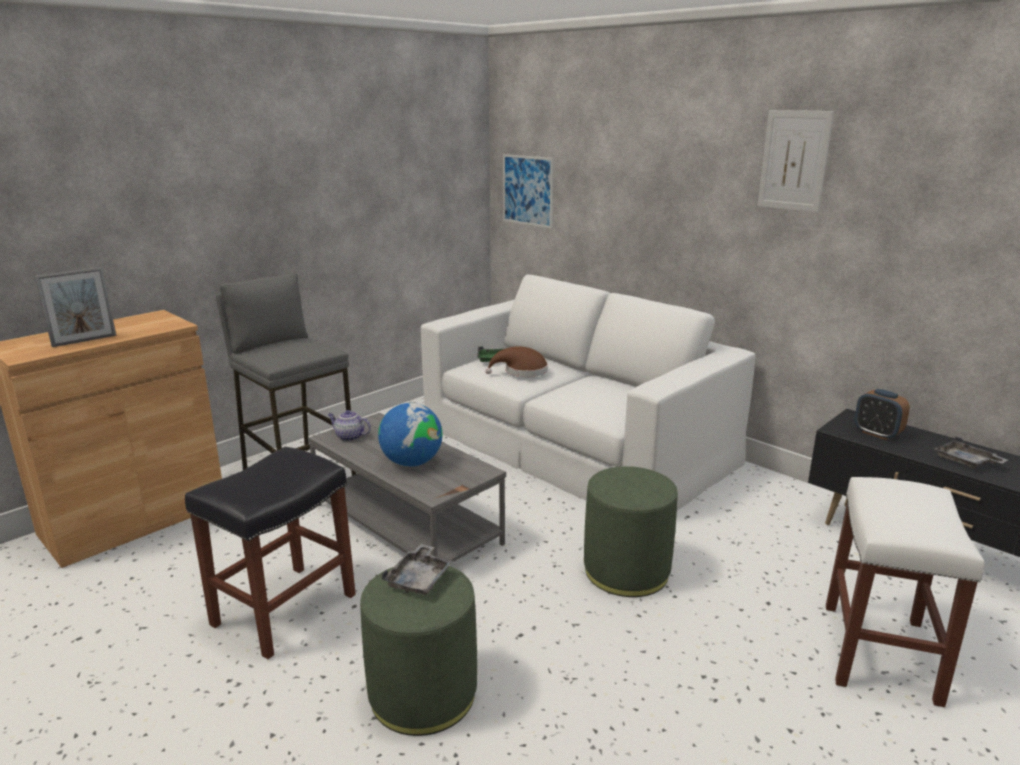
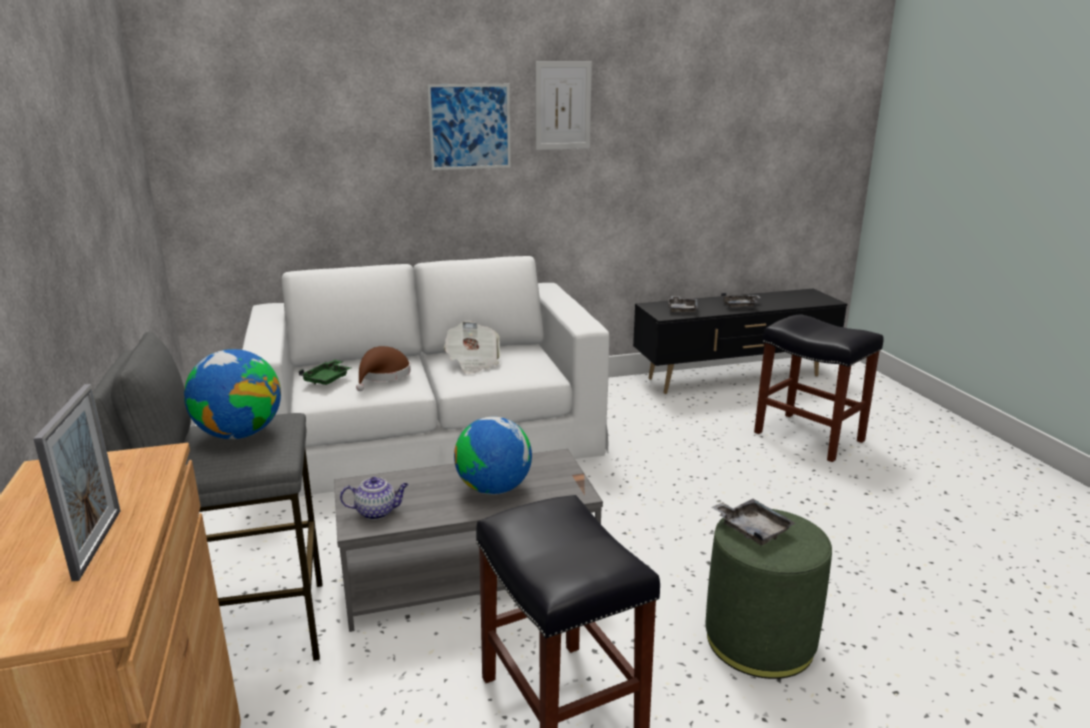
camera: 60 degrees left, 0 degrees up
teapot [327,410,371,441] -> teapot turned 150 degrees counterclockwise [340,477,409,520]
picture [503,154,554,228] -> picture moved to [427,84,511,170]
green ottoman [584,466,678,597] -> none
white stool [826,477,985,707] -> black stool [754,314,883,462]
alarm clock [855,389,910,440] -> grey tray [668,296,698,313]
none -> globe [184,349,281,439]
none -> newspaper [444,321,500,374]

